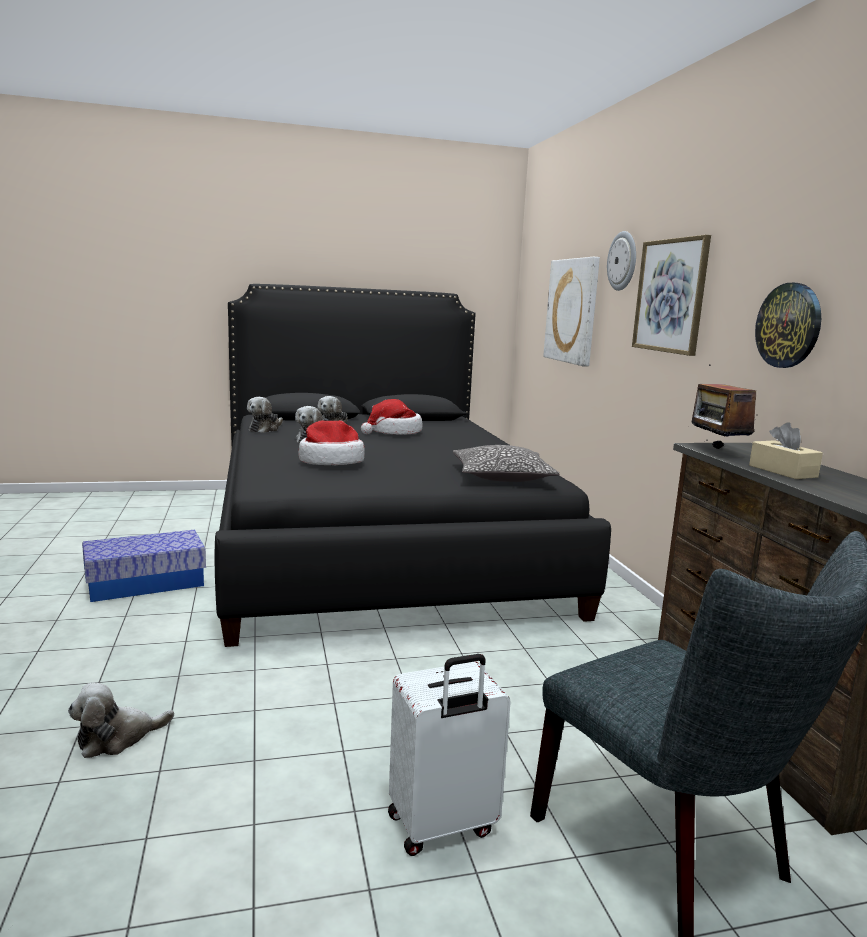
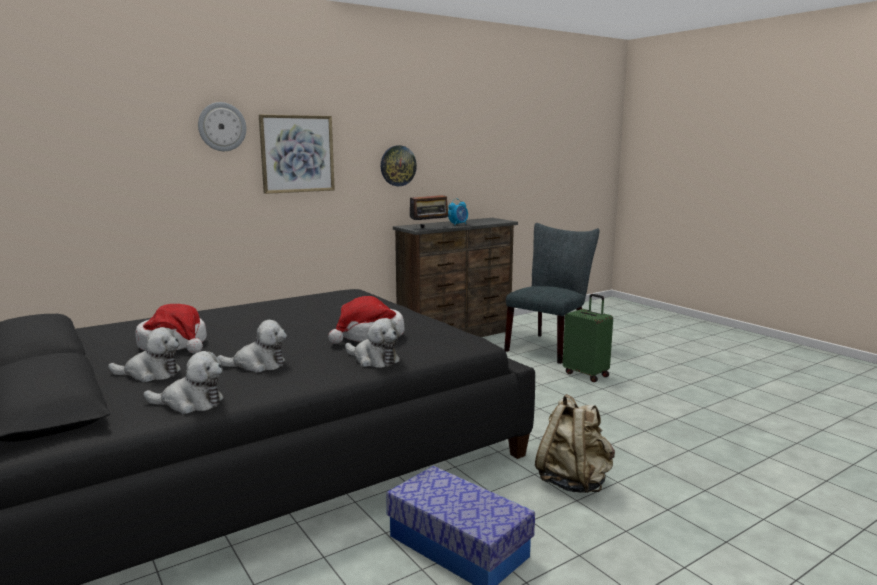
camera: 110 degrees left, 0 degrees up
plush toy [68,683,174,758] -> plush toy moved to [345,318,401,368]
white suitcase [388,654,511,856] -> green suitcase [563,294,613,382]
pillow [453,445,559,482] -> none
picture [543,257,600,367] -> none
beige tissue box [749,422,823,479] -> alarm clock [448,198,468,226]
none -> beige backpack [535,394,615,493]

